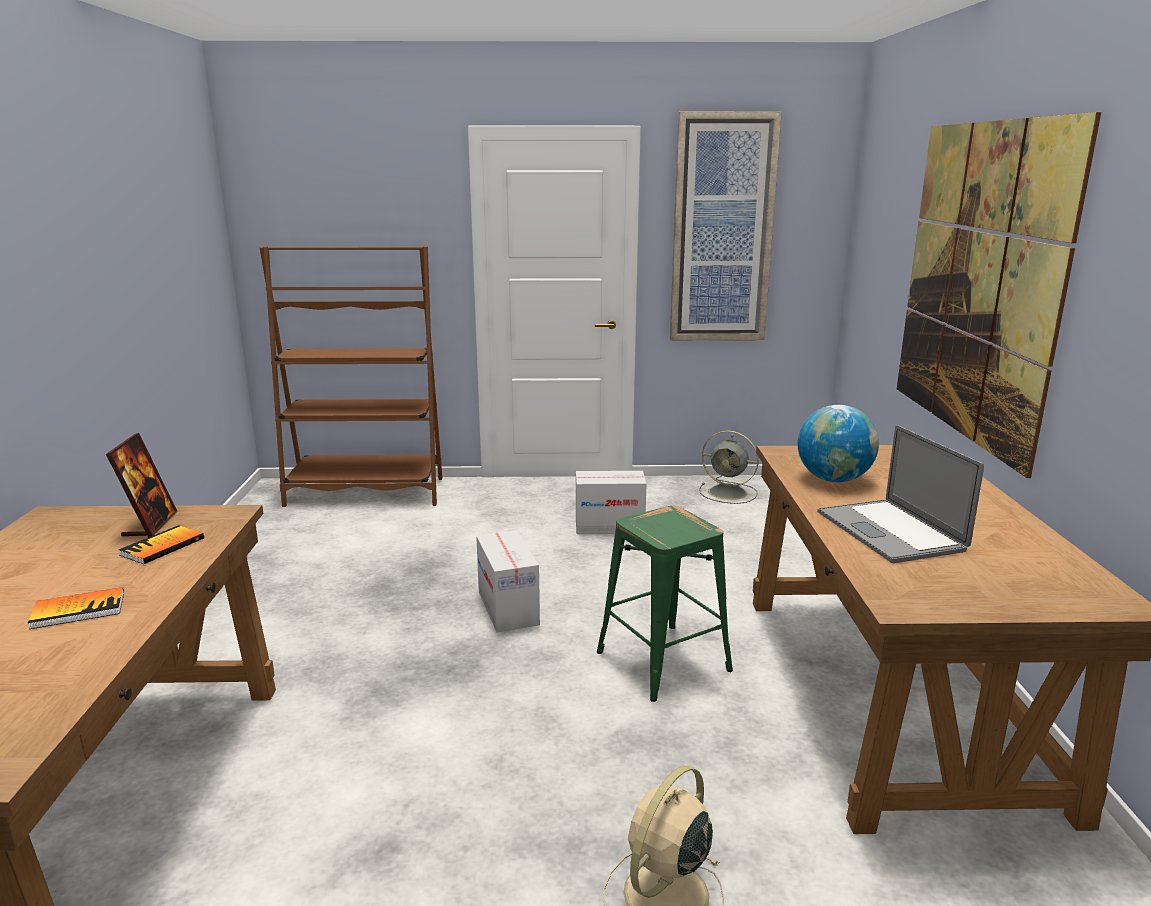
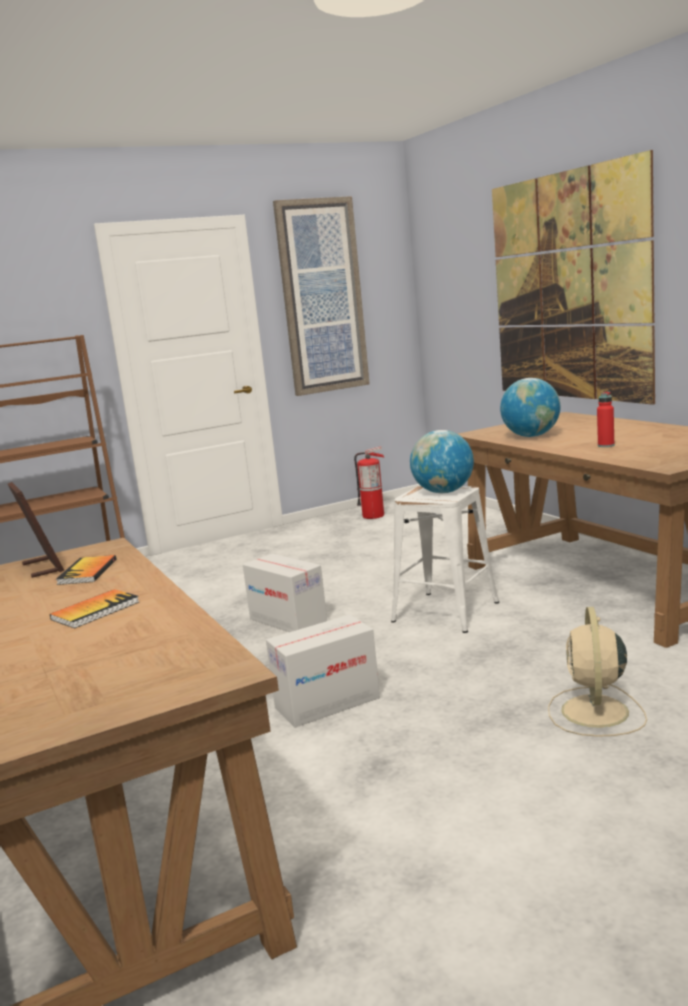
camera: 25 degrees left, 5 degrees down
cardboard box [576,471,646,534] -> cardboard box moved to [266,615,380,728]
green stool [597,506,733,702] -> white stool [391,485,499,633]
grey fan [699,430,759,504] -> fire extinguisher [354,446,385,519]
laptop [817,425,984,563] -> red bottle [597,391,614,447]
none -> globe [410,430,474,493]

